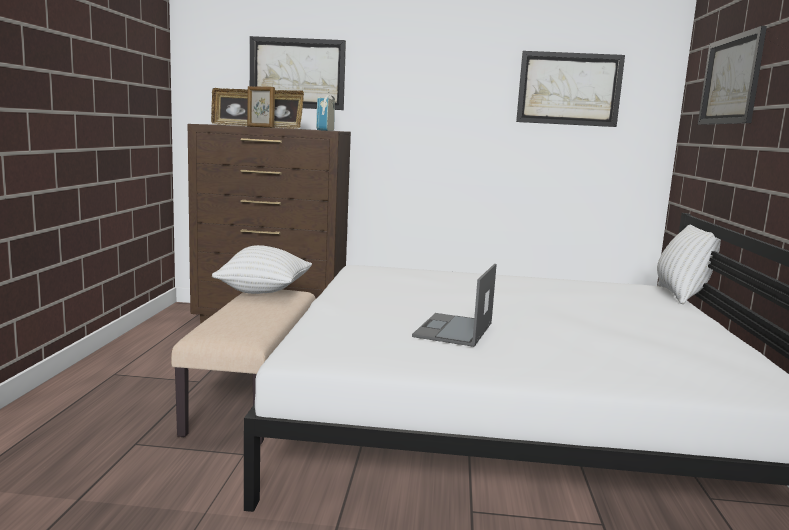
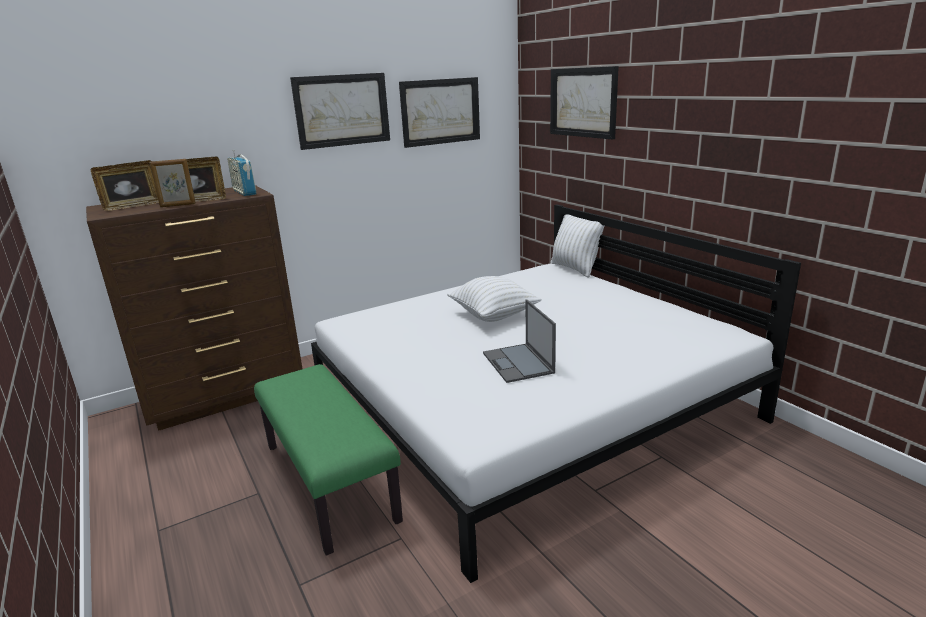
camera: 35 degrees left, 10 degrees up
beige bench [171,290,316,444] -> green bench [254,364,403,556]
white pillow [212,245,312,294] -> white pillow moved to [447,276,541,322]
picture [250,36,346,110] -> picture moved to [290,73,390,150]

